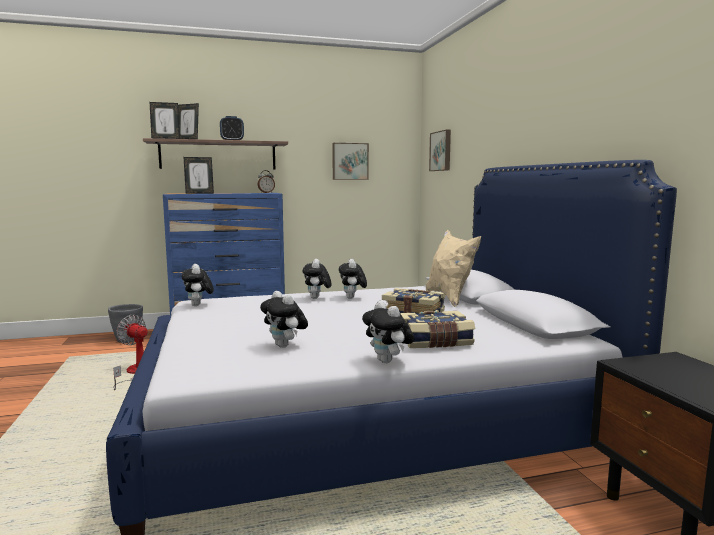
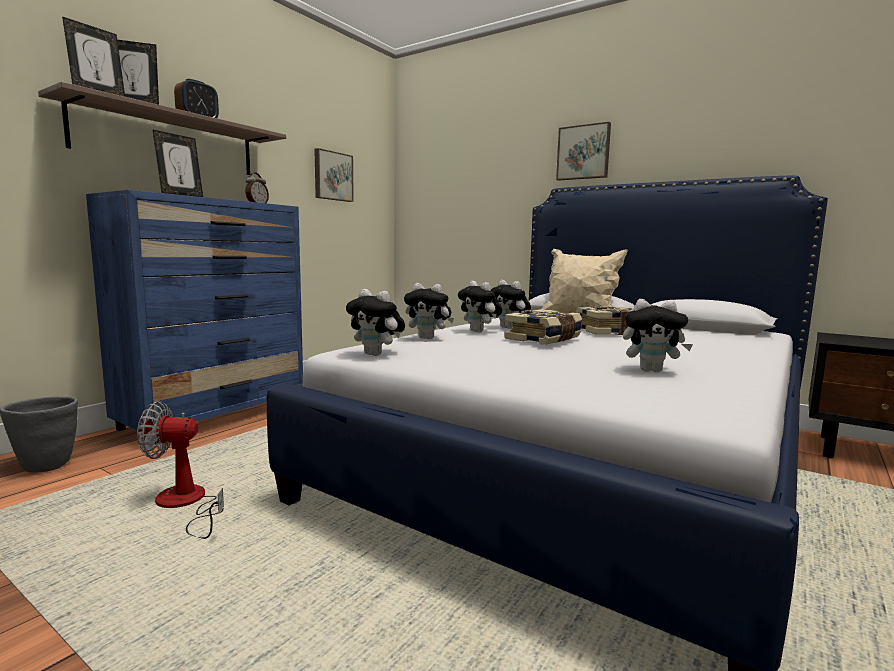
camera: 40 degrees left, 0 degrees up
plush toy [362,301,415,363] -> plush toy moved to [404,283,454,339]
book [400,311,475,348] -> book moved to [504,309,582,345]
picture [429,130,451,171] -> picture moved to [556,122,611,181]

